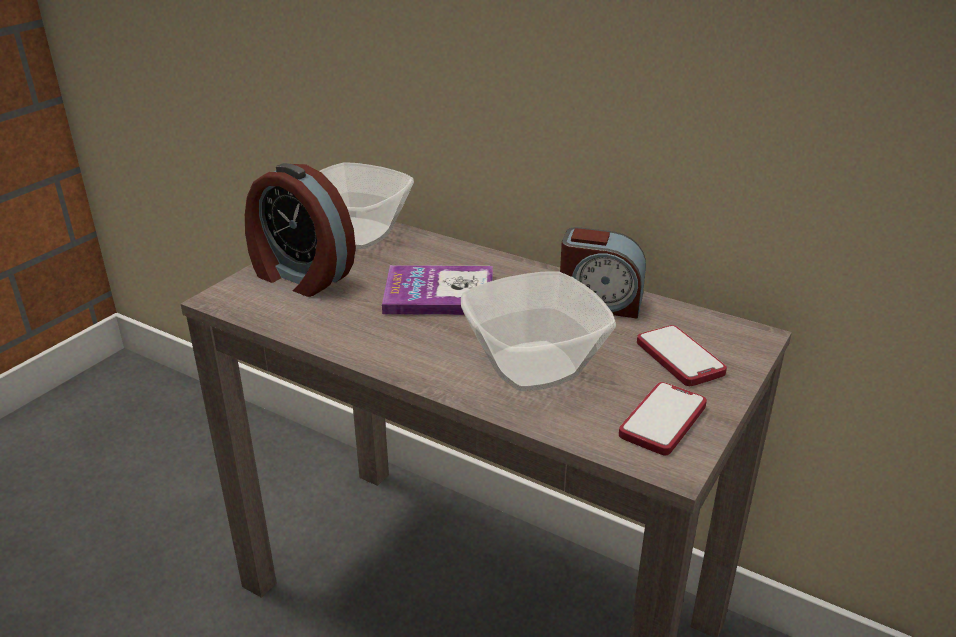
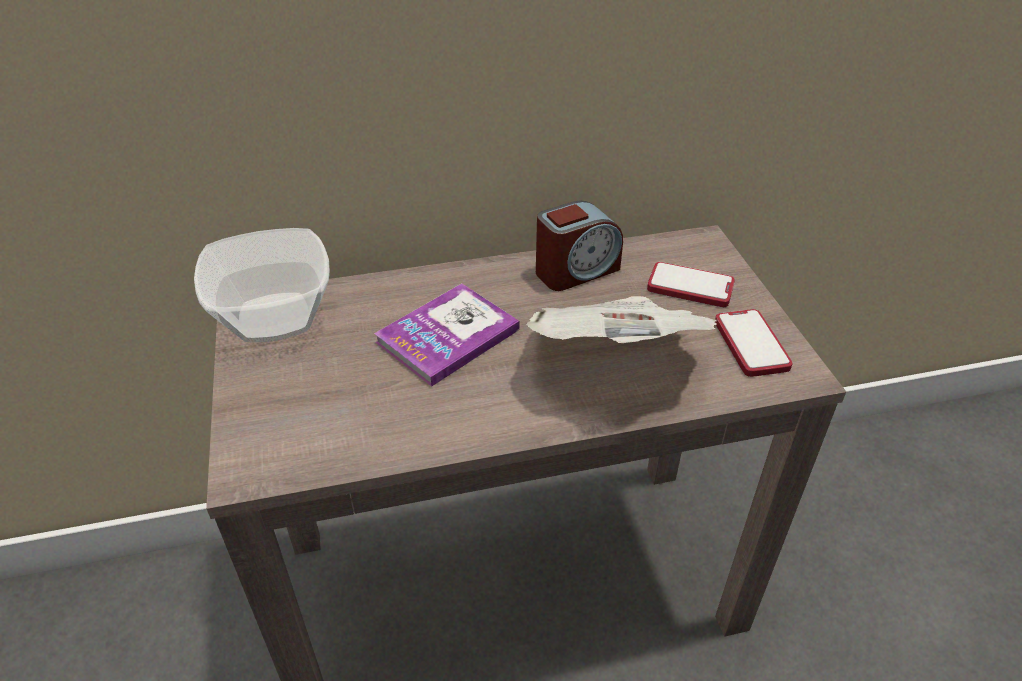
camera: 45 degrees left, 10 degrees up
alarm clock [245,163,356,297] -> none
bowl [461,271,616,391] -> newspaper [526,296,717,343]

